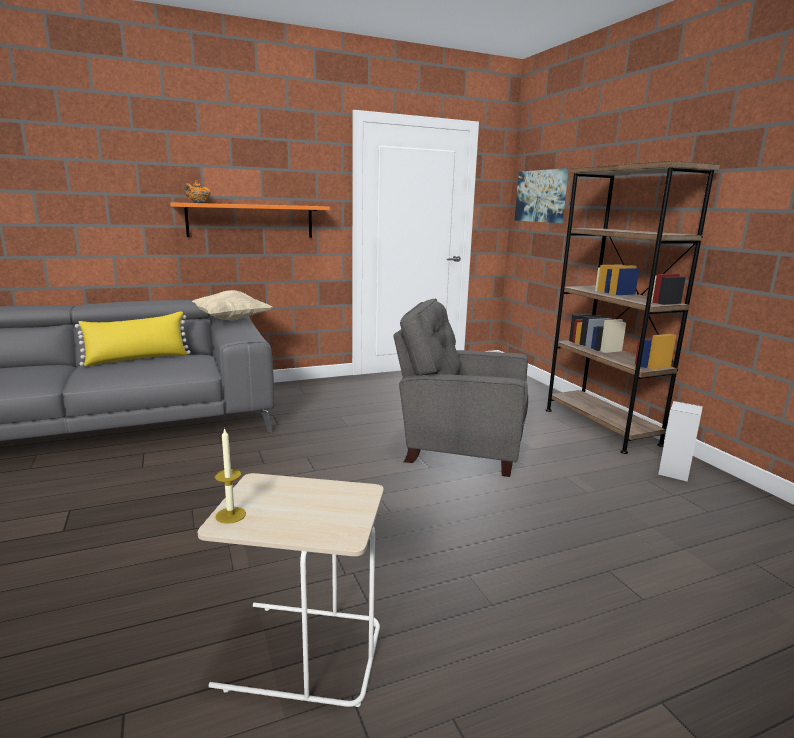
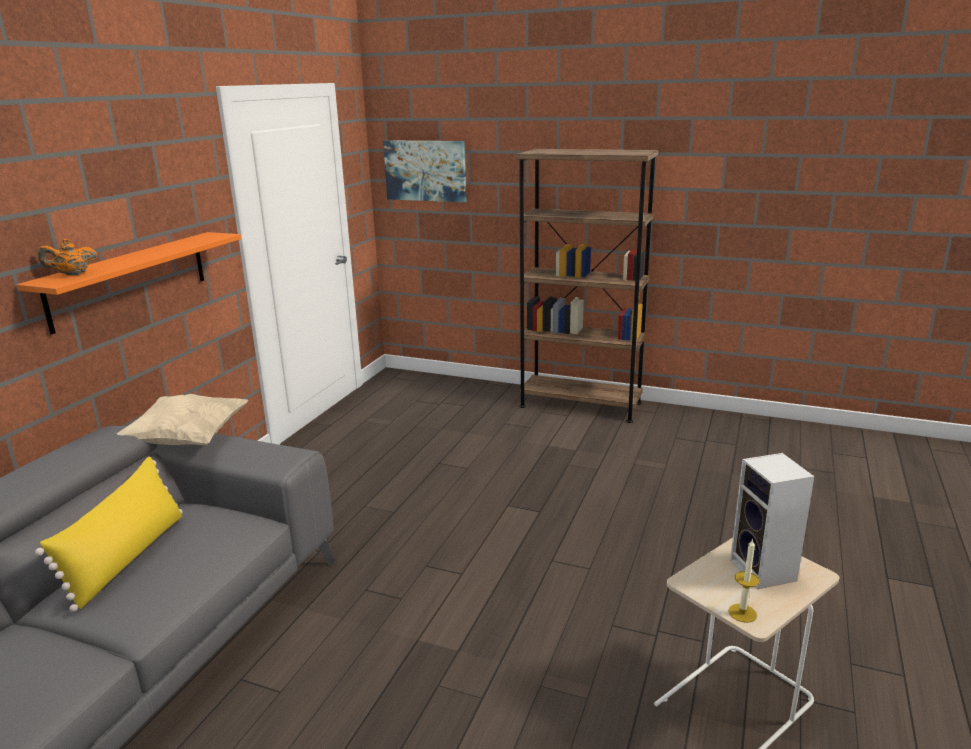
camera: 45 degrees left, 5 degrees up
grey armchair [393,299,528,477] -> none
speaker [658,401,703,482] -> speaker moved to [730,453,814,589]

